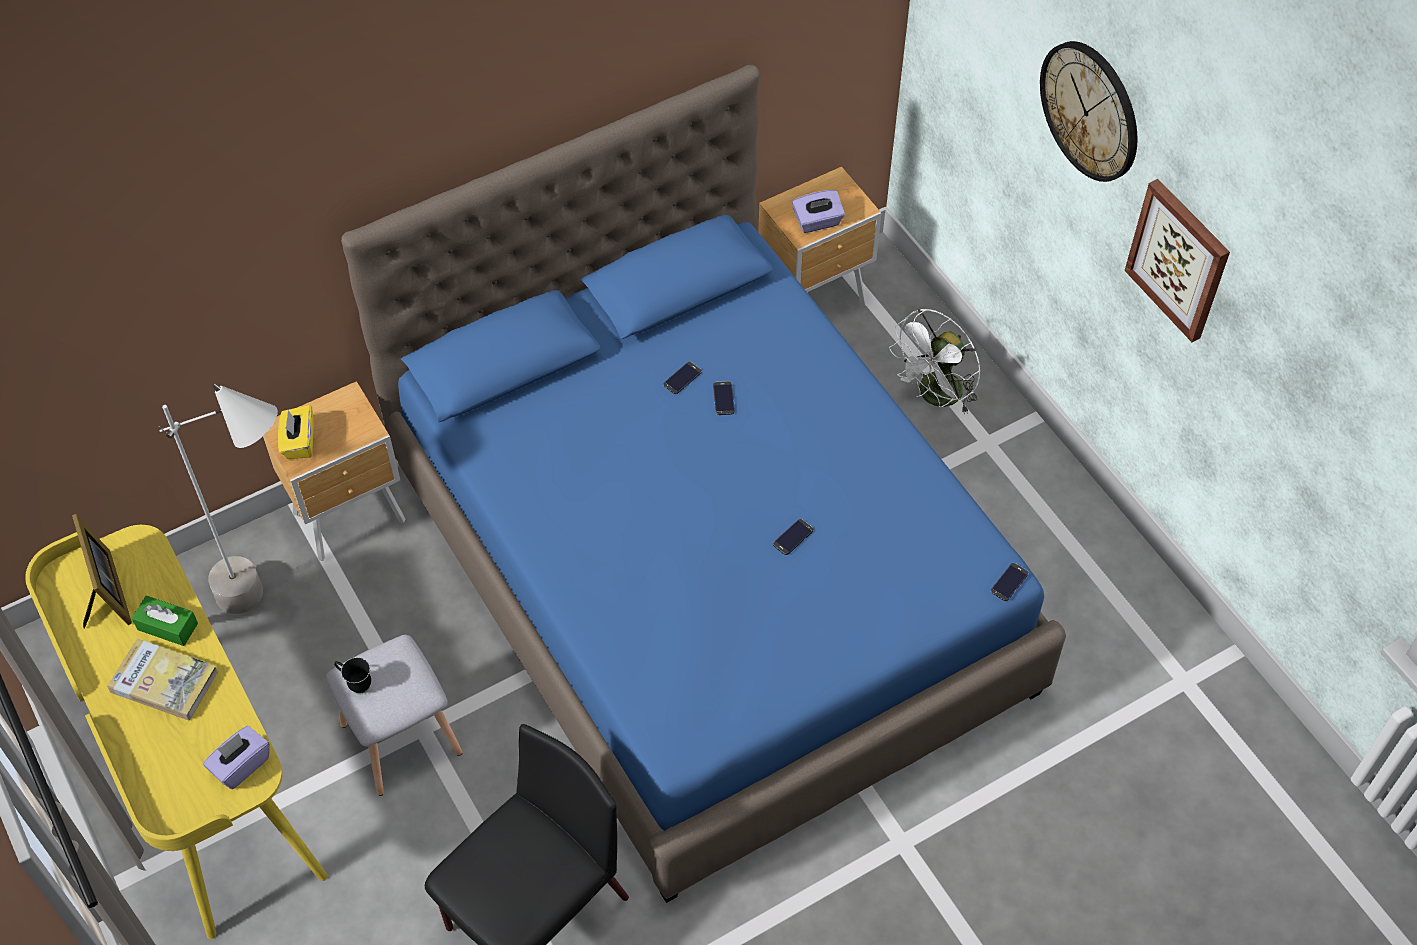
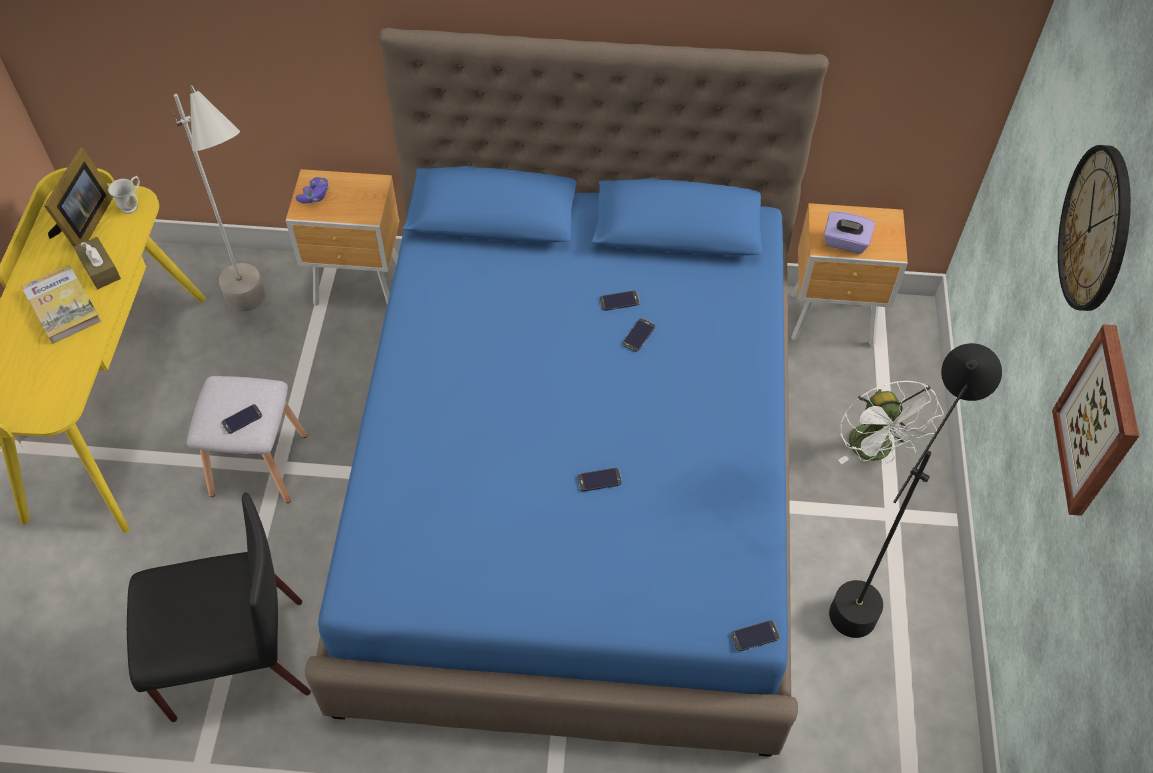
camera: 35 degrees right, 0 degrees up
green tissue box [132,595,198,646] -> brown tissue box [74,237,121,289]
purple tissue box [203,726,270,789] -> none
yellow tissue box [278,405,314,459] -> purple game controller [296,177,329,204]
black mug [334,657,371,695] -> none
white fan [889,308,981,414] -> white fan turned 90 degrees counterclockwise [838,381,944,464]
none -> white mug [108,176,140,214]
none -> phone [221,404,262,434]
none -> black floor lamp [829,343,1002,638]

